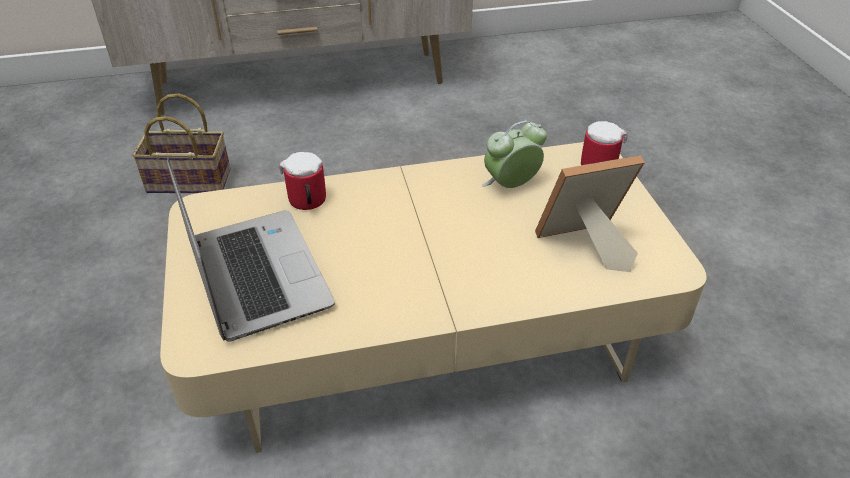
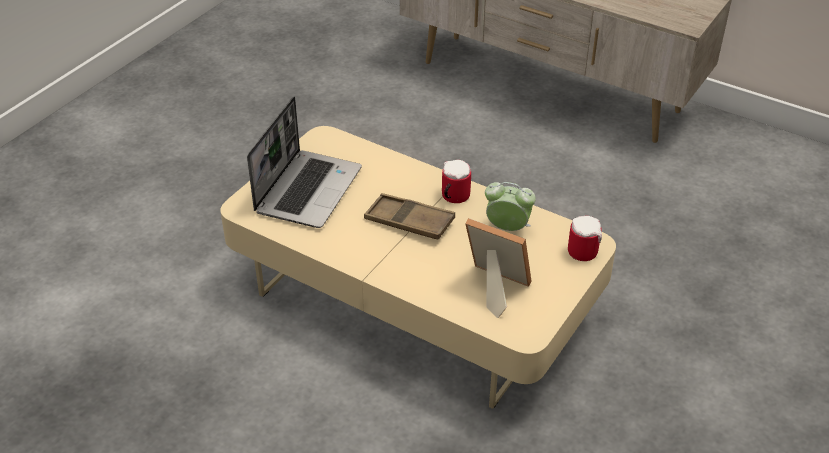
camera: 45 degrees right, 0 degrees up
basket [132,93,230,193] -> none
mug [279,152,326,210] -> mug moved to [442,160,471,203]
none -> brown tray [364,193,455,240]

